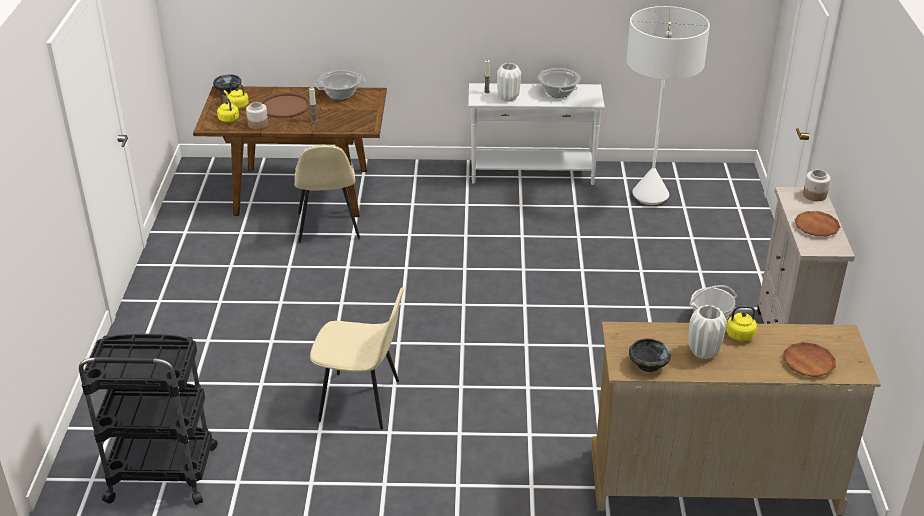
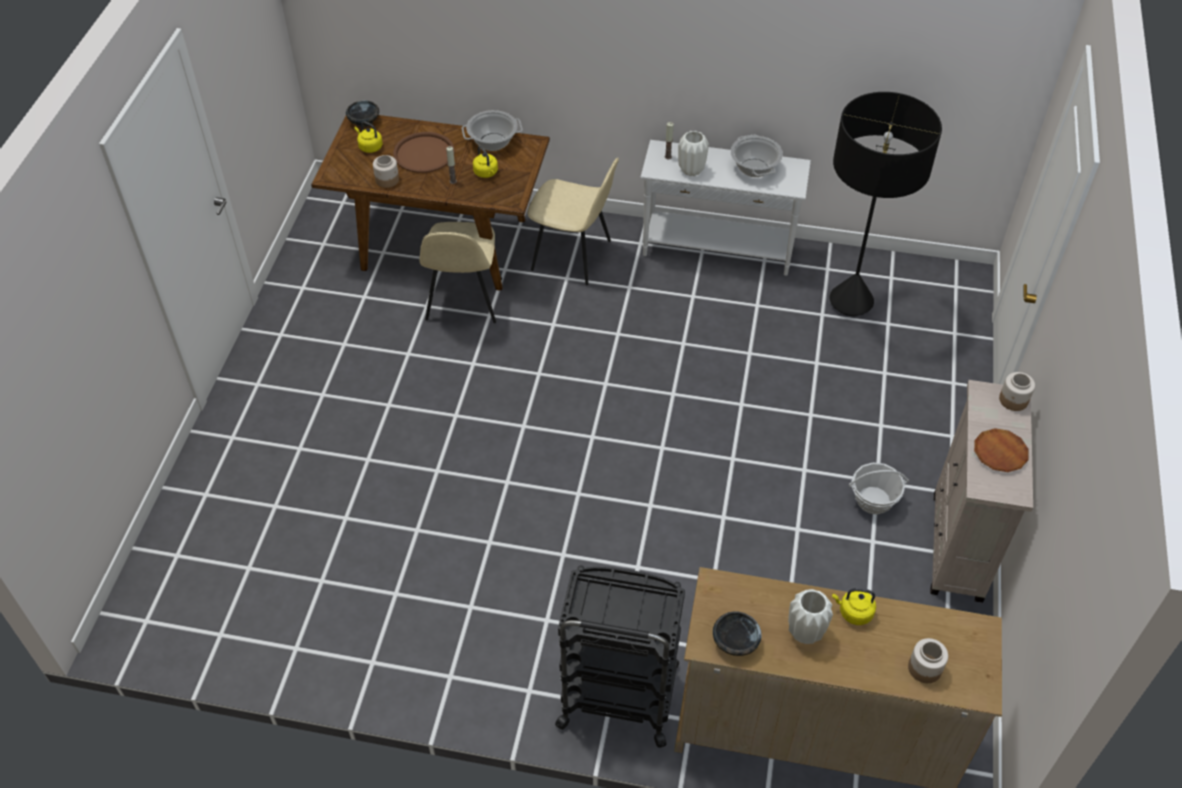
camera: 10 degrees right, 15 degrees up
black cart [79,334,217,505] -> black cart moved to [555,565,685,748]
yellow kettle [217,95,239,123] -> yellow kettle moved to [473,146,498,178]
beige chair [310,287,404,430] -> beige chair moved to [528,158,619,285]
white floor lamp [626,6,710,205] -> black floor lamp [830,92,942,316]
brown plate [784,342,836,377] -> jar [908,638,948,683]

